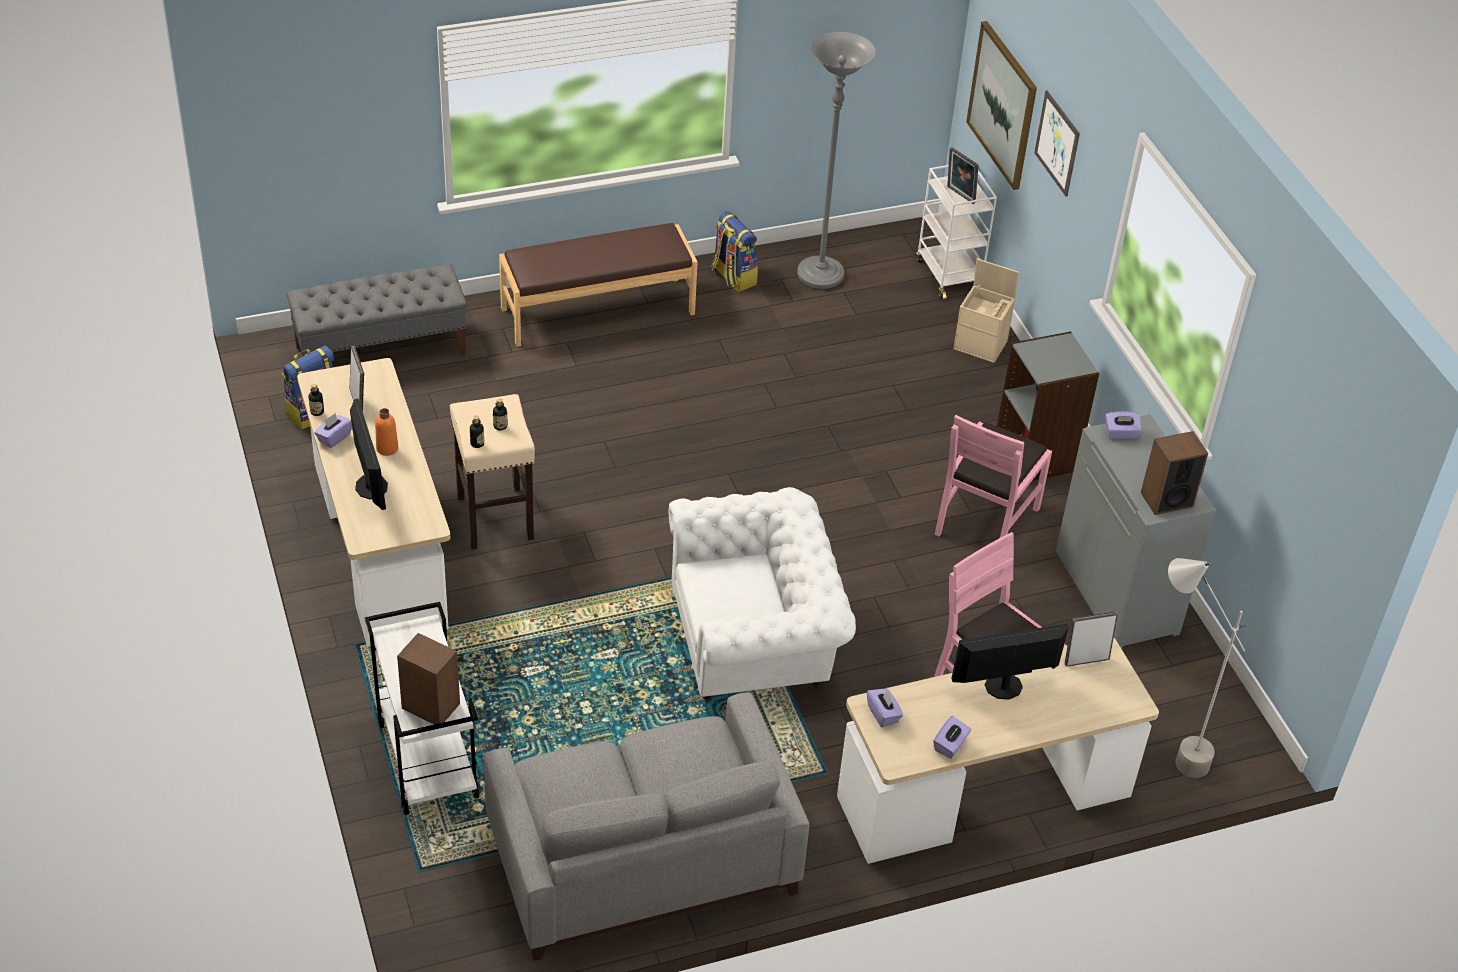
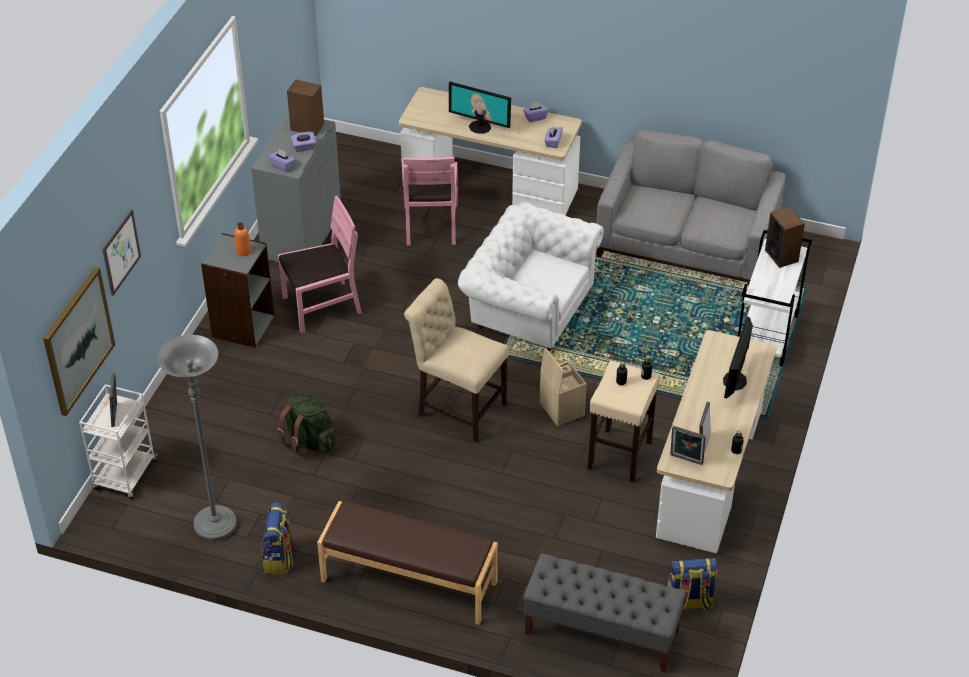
camera: 140 degrees left, 0 degrees up
purple tissue box [314,413,352,448] -> purple tissue box moved to [291,132,316,152]
orange bottle [375,408,398,456] -> orange bottle moved to [234,222,251,256]
beige storage box [953,258,1019,363] -> beige storage box moved to [540,347,586,426]
picture frame [1065,611,1118,667] -> picture frame moved to [670,426,706,465]
grey floor lamp [1168,558,1245,778] -> none
none -> green backpack [278,392,336,456]
none -> beige chair [404,278,509,442]

